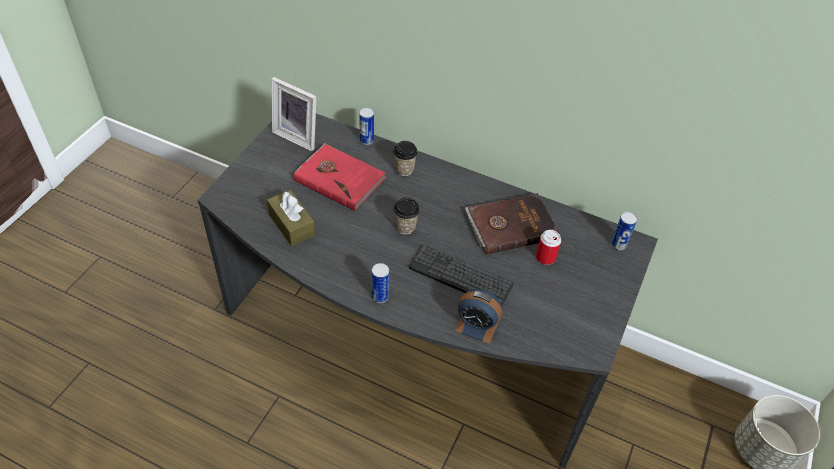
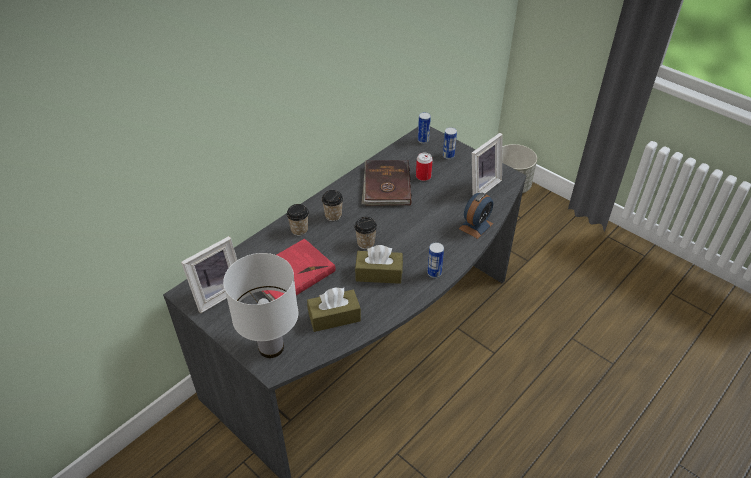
camera: 70 degrees left, 5 degrees down
can [359,108,374,145] -> can moved to [443,127,457,159]
keyboard [409,245,514,306] -> none
none -> white table lamp [223,253,298,358]
none -> cup [322,190,343,221]
none -> brown tissue box [355,245,403,284]
none -> picture frame [472,133,503,195]

